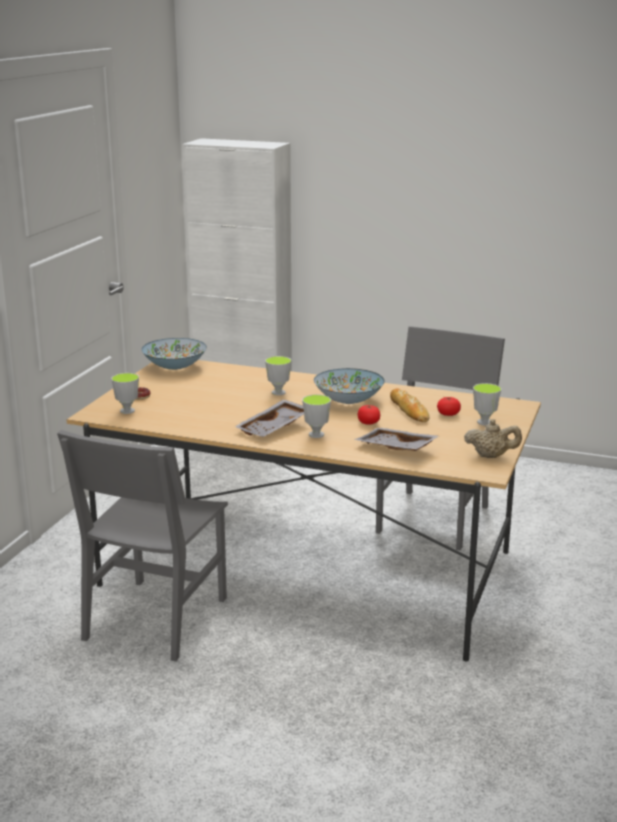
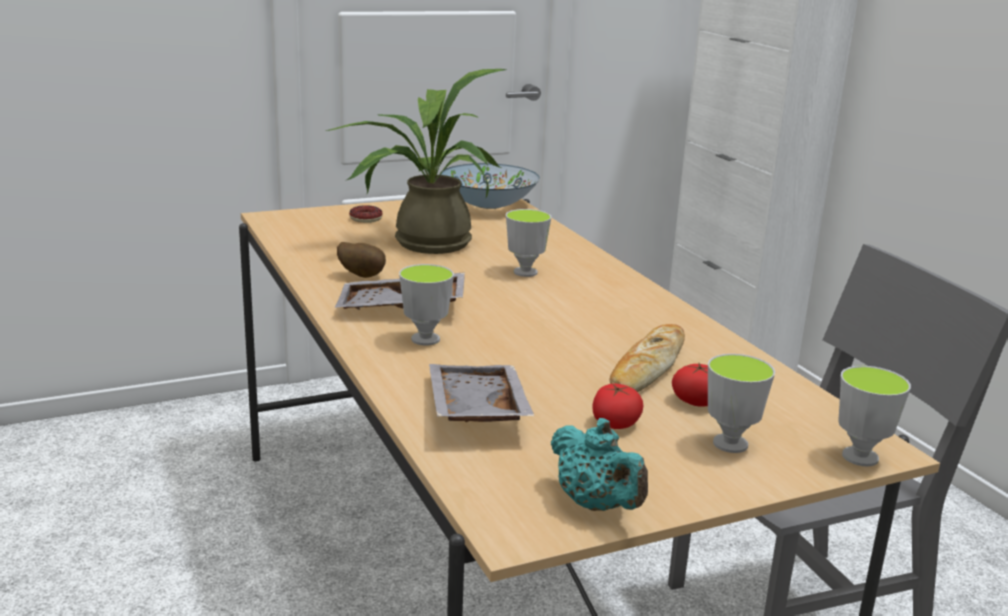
camera: 45 degrees right, 0 degrees up
grey chair [57,430,228,662] -> none
cup [111,373,139,414] -> cup moved to [838,366,911,467]
bowl [314,368,385,404] -> none
tomato [358,405,380,425] -> tomato moved to [592,383,644,429]
beige teapot [464,419,522,458] -> turquoise teapot [551,418,648,511]
none -> potted plant [326,69,506,254]
none -> potato [337,242,386,278]

